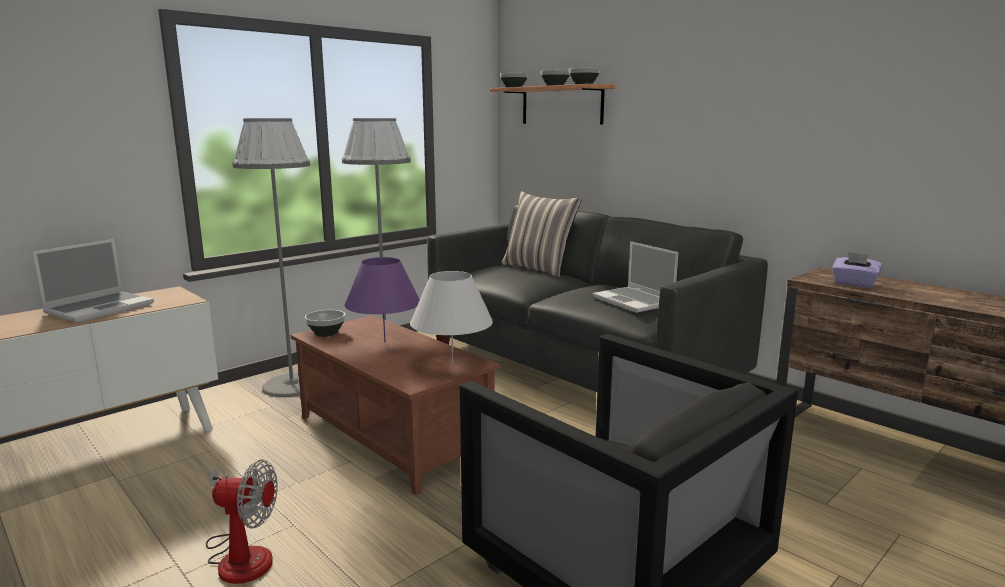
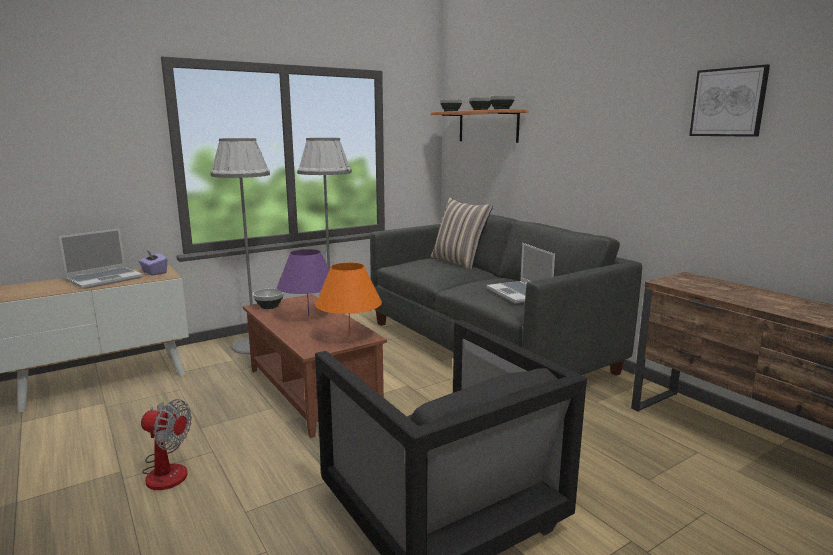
camera: 10 degrees right, 0 degrees up
white table lamp [410,271,493,365] -> orange table lamp [315,262,382,337]
purple tissue box [832,252,883,288] -> purple tissue box moved to [139,251,167,276]
none -> picture [689,64,770,137]

